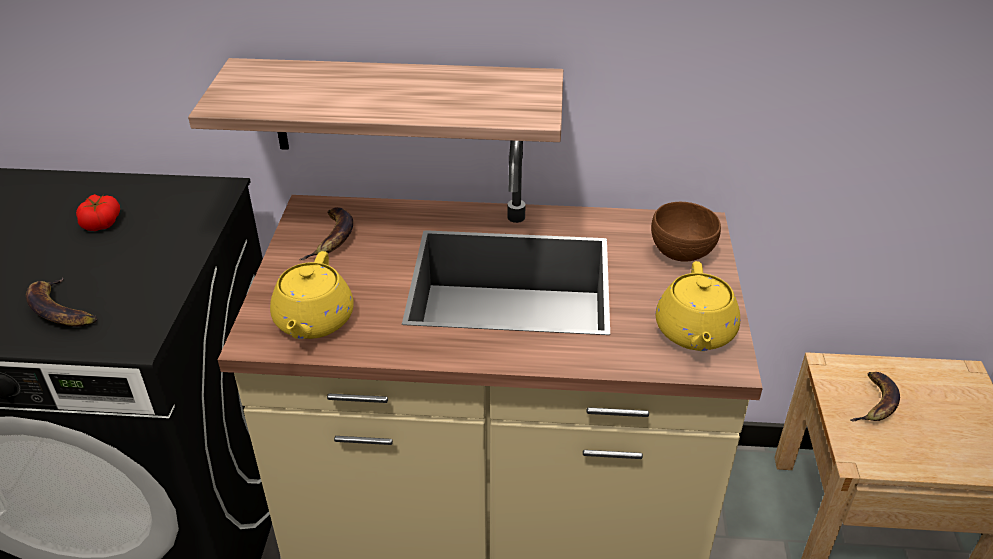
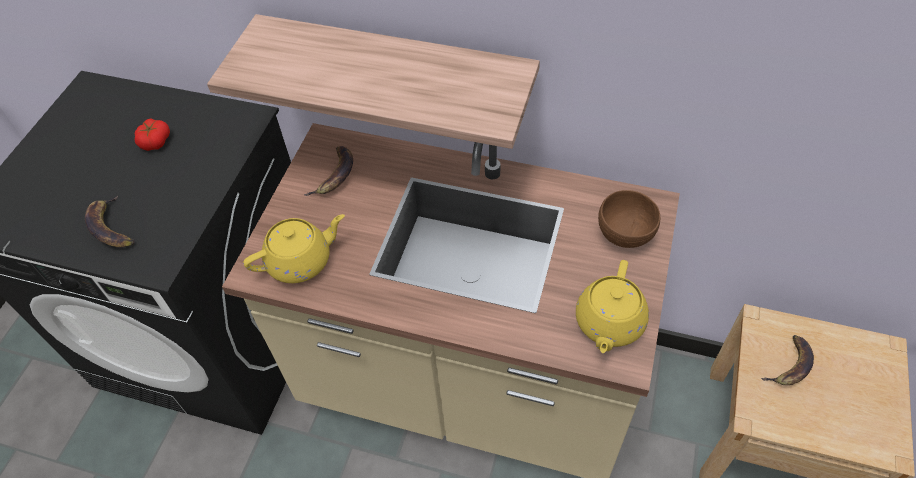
camera: 15 degrees right, 15 degrees up
yellow teapot [270,251,354,339] -> yellow teapot turned 135 degrees counterclockwise [243,214,345,283]

